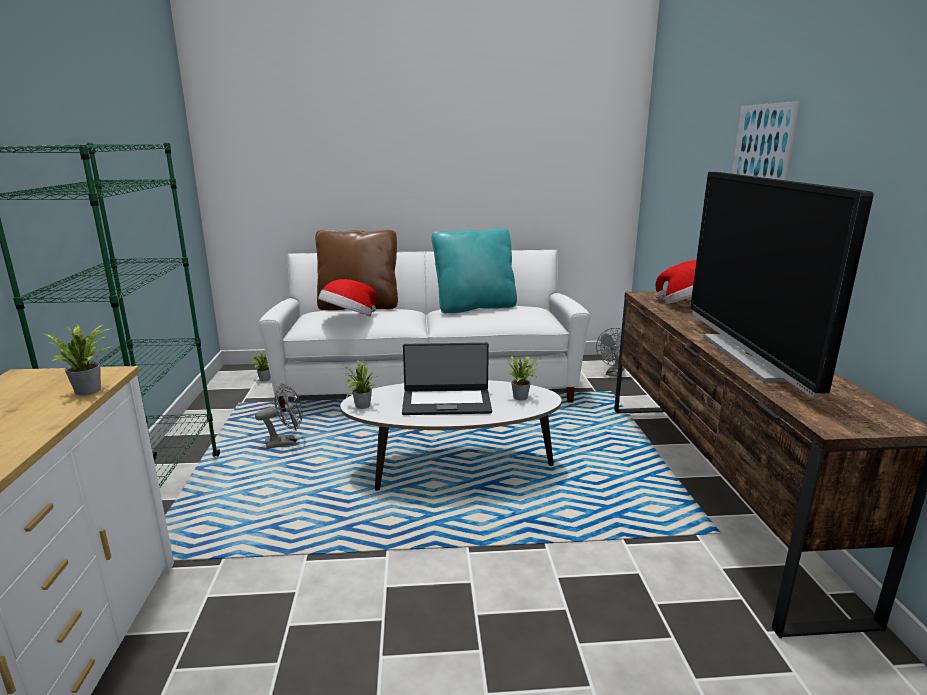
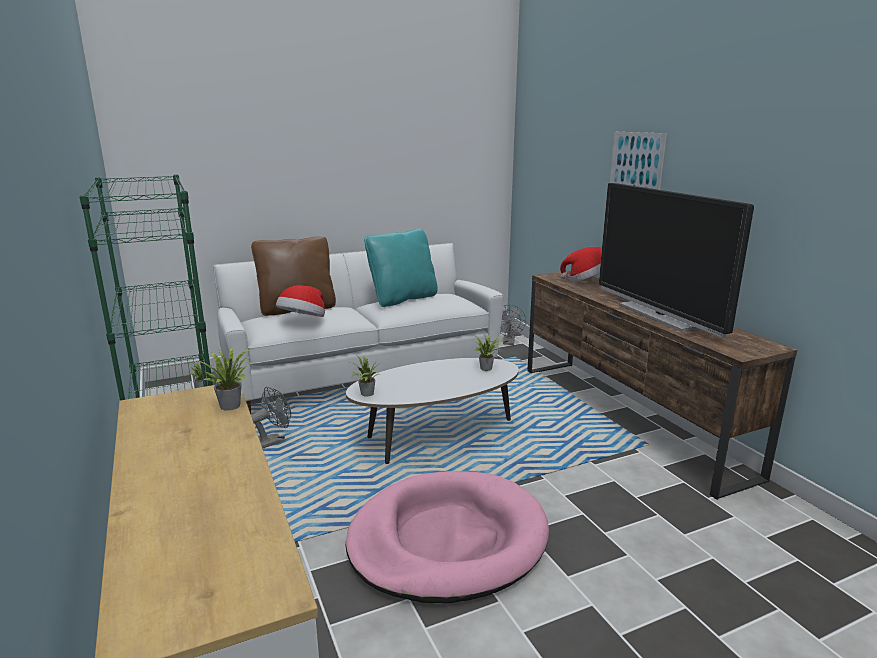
camera: 20 degrees left, 0 degrees up
laptop [402,343,492,415] -> none
none -> pink dog bed [346,471,549,603]

